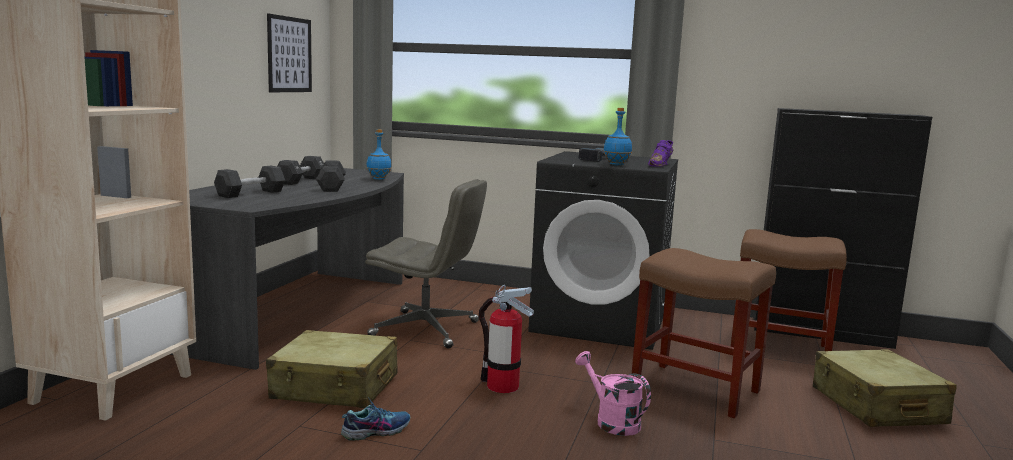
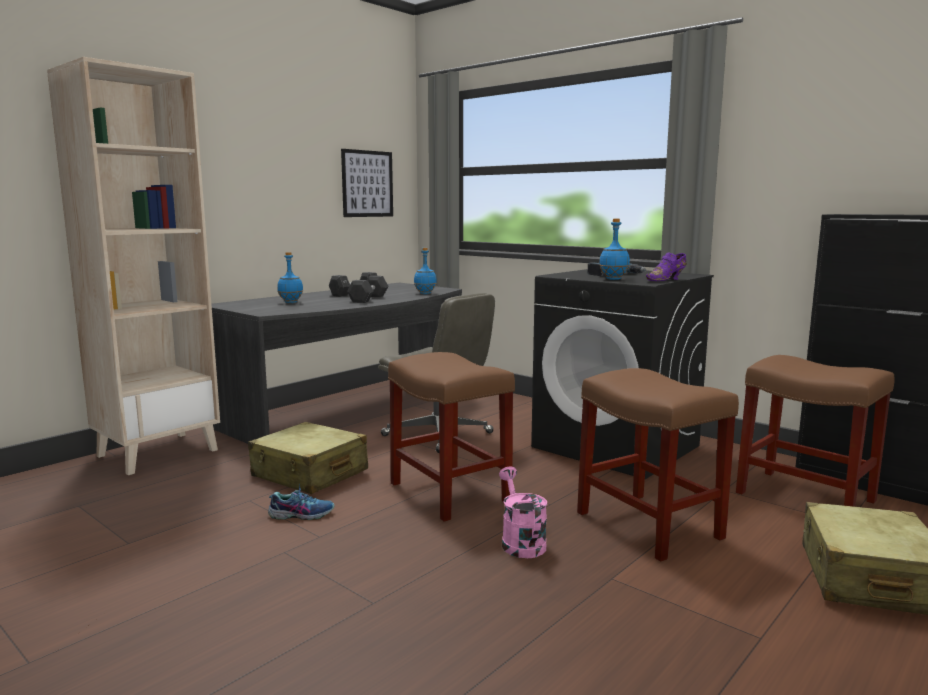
camera: 25 degrees right, 0 degrees up
black dumbbell [214,166,285,198] -> blue bottle [277,252,304,303]
fire extinguisher [479,285,534,393] -> brown stool [388,352,515,522]

